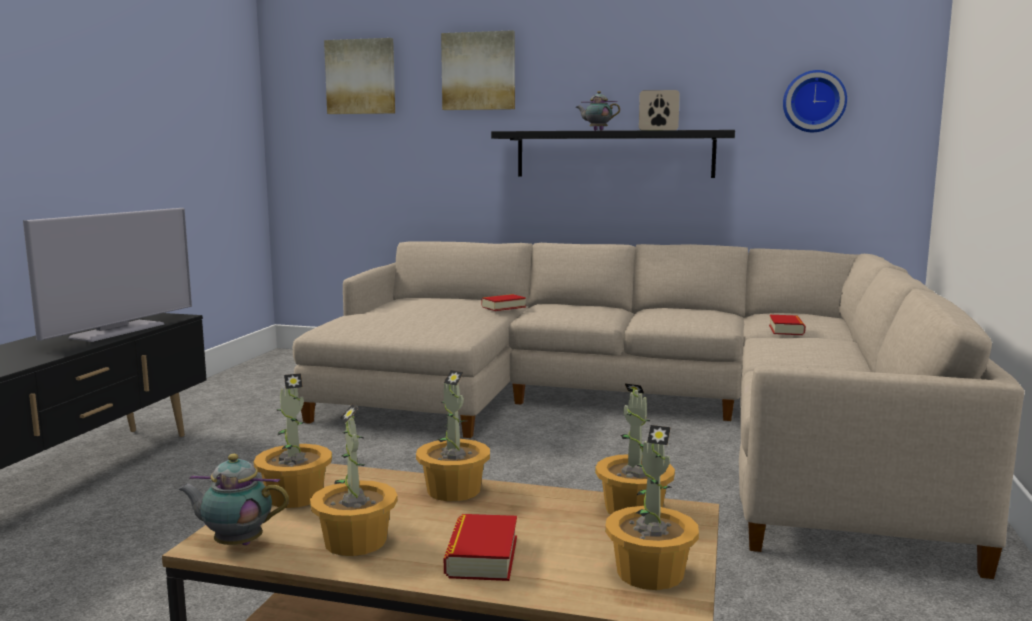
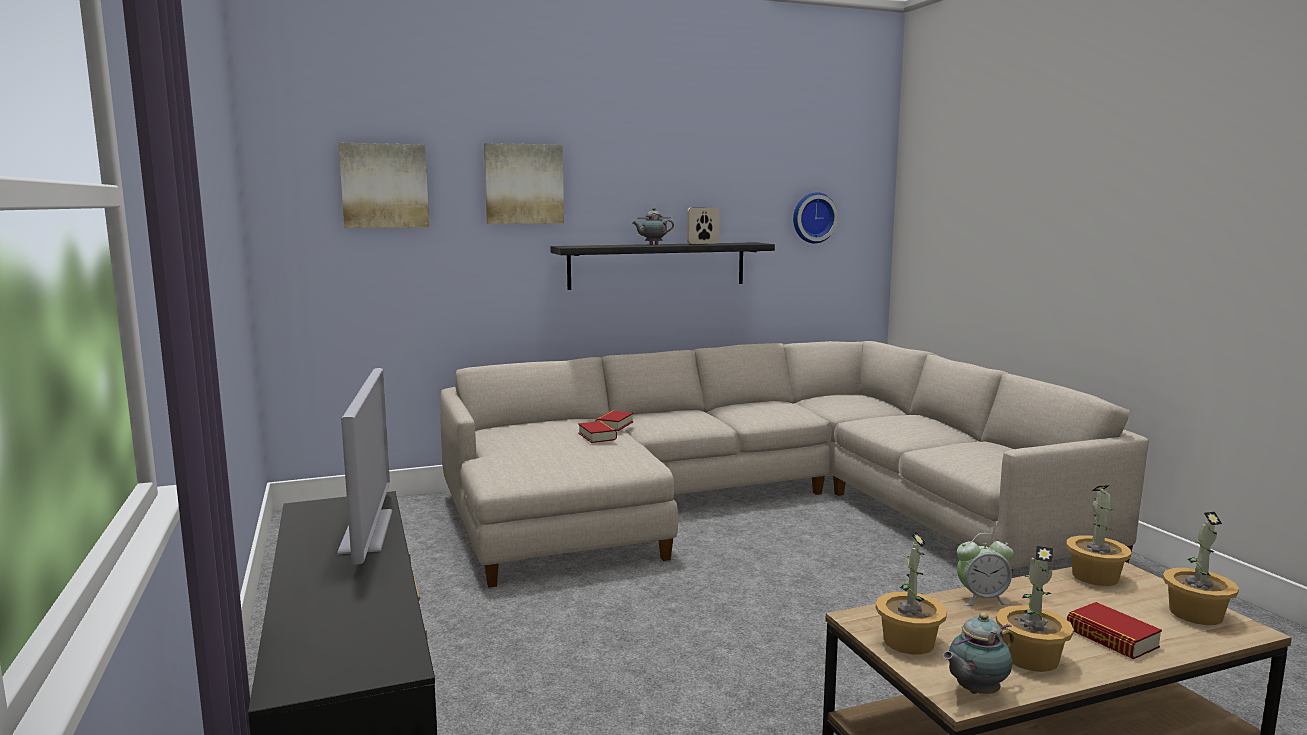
camera: 35 degrees left, 0 degrees up
potted plant [416,370,490,501] -> alarm clock [957,533,1014,606]
book [769,315,805,335] -> book moved to [578,421,617,443]

